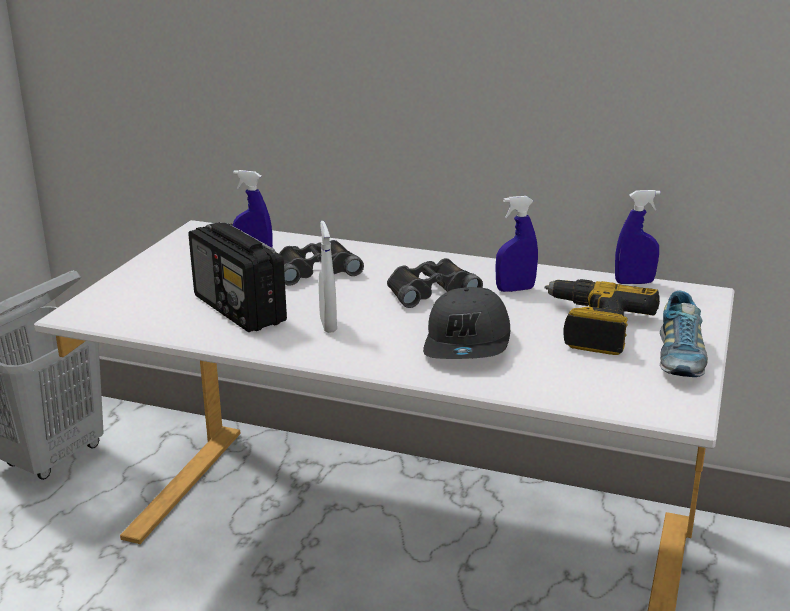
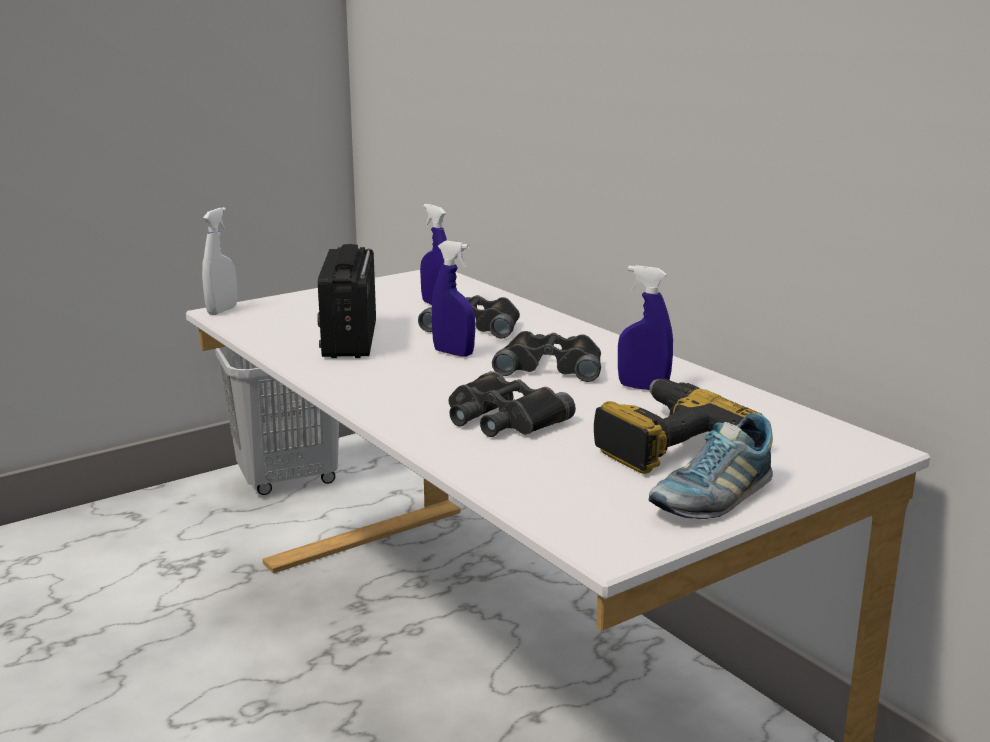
camera: 35 degrees right, 5 degrees down
white spray bottle [319,221,337,333] -> white spray bottle moved to [202,207,237,315]
grey cap [423,287,510,359] -> black binoculars [448,371,576,437]
blue spray bottle [615,190,661,284] -> blue spray bottle moved to [431,241,475,357]

